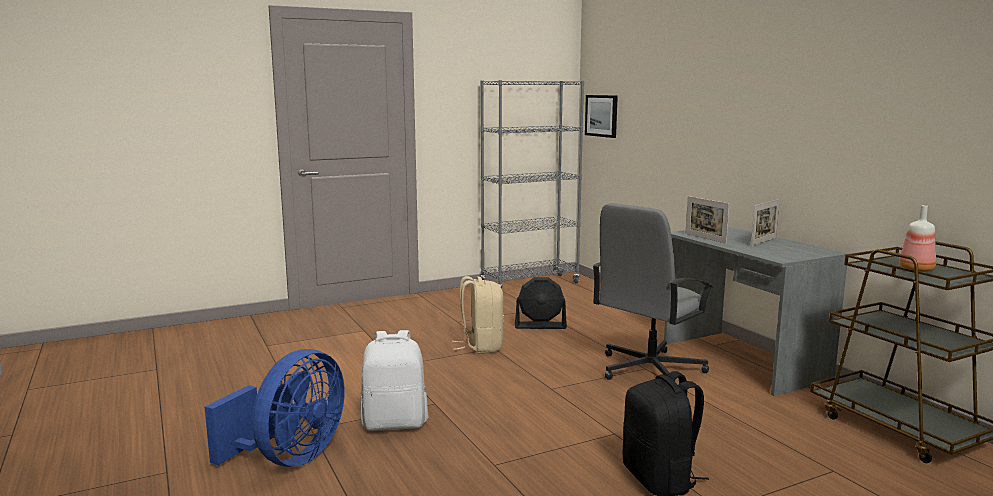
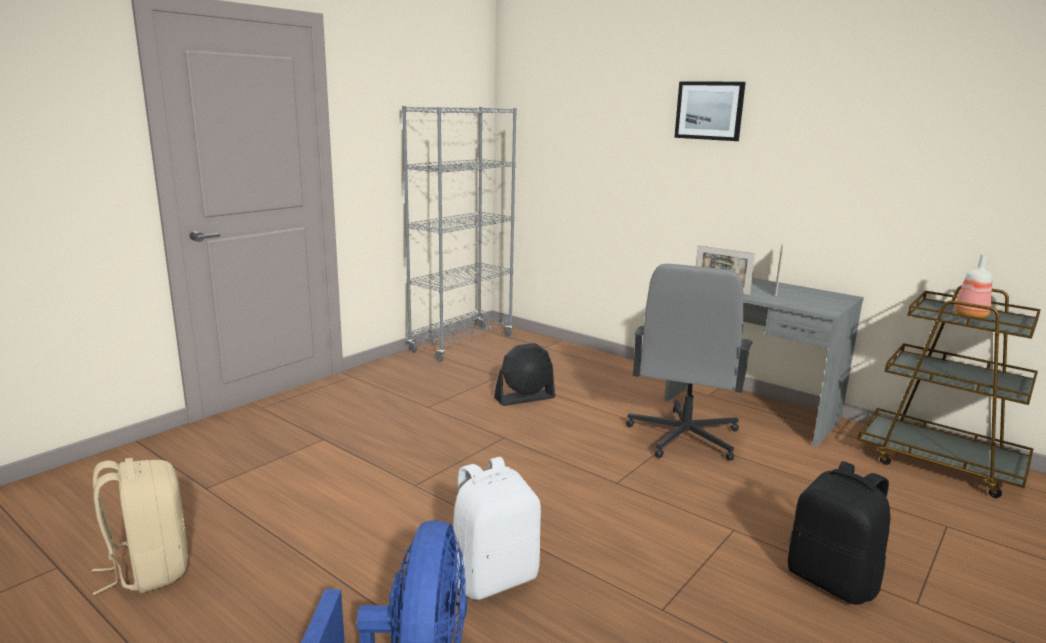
camera: 25 degrees left, 5 degrees up
beige backpack [452,276,504,354] -> beige backpack moved to [92,458,188,595]
picture [585,95,618,138] -> picture moved to [674,81,746,141]

